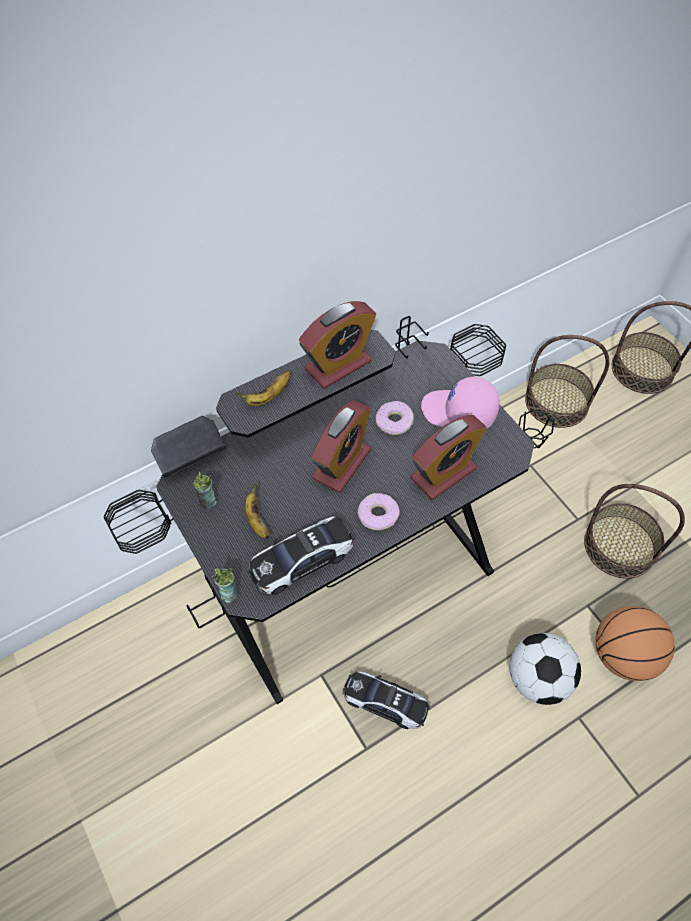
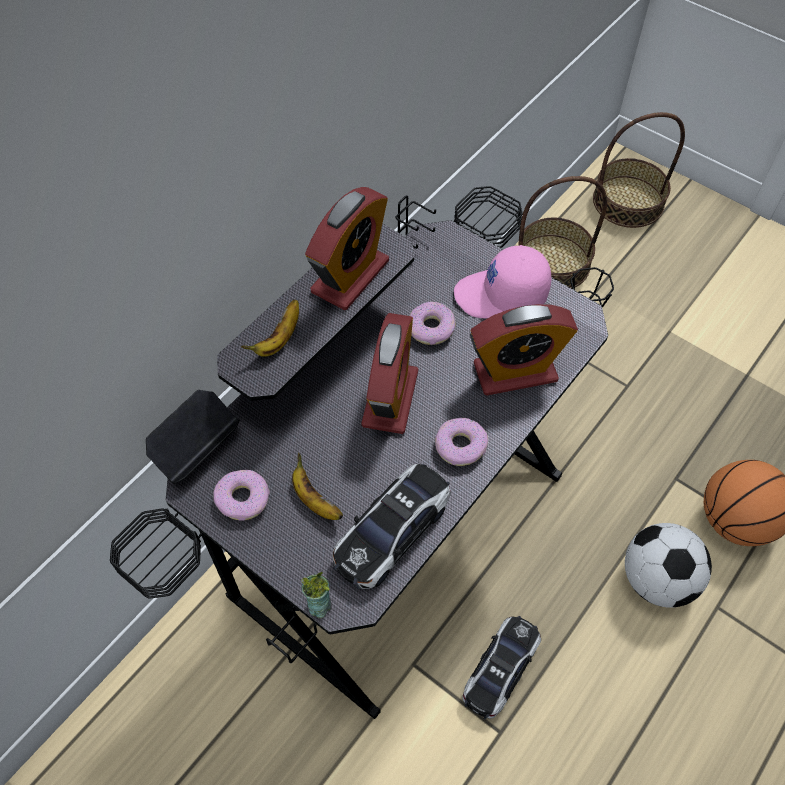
camera: 20 degrees left, 0 degrees up
cup [192,472,217,510] -> donut [213,470,270,521]
toy car [343,671,430,729] -> toy car turned 120 degrees clockwise [462,616,541,719]
alarm clock [411,415,487,500] -> alarm clock turned 45 degrees clockwise [470,304,578,396]
basket [584,484,685,579] -> none

